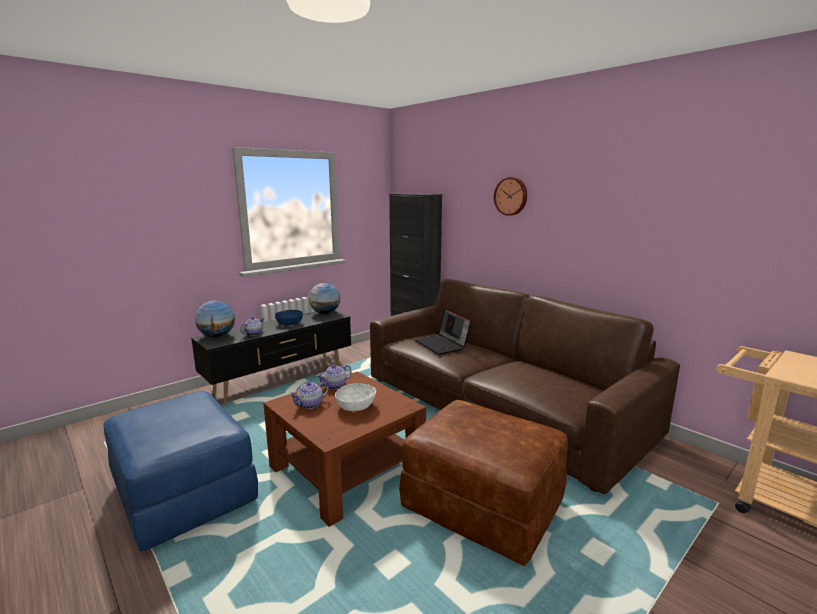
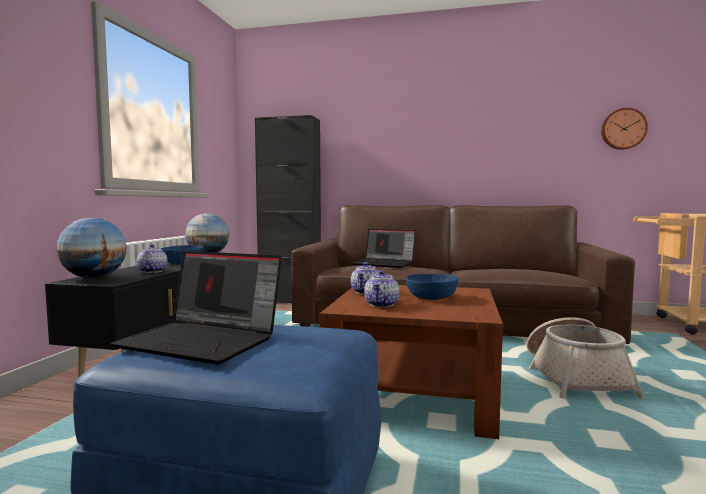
camera: 35 degrees left, 10 degrees down
white bowl [335,383,376,411] -> blue bowl [406,274,459,300]
brown ottoman [399,400,568,566] -> basket [527,317,645,399]
wall clock [494,177,527,216] -> wall clock moved to [601,108,648,150]
none -> laptop [111,251,282,364]

